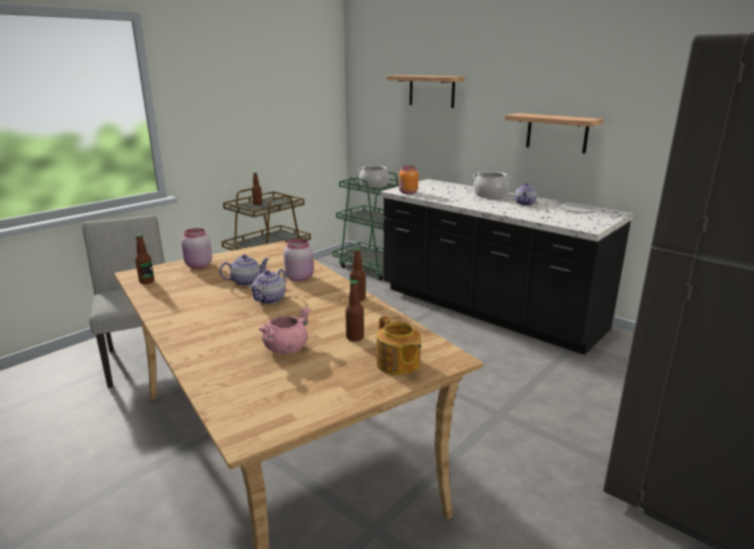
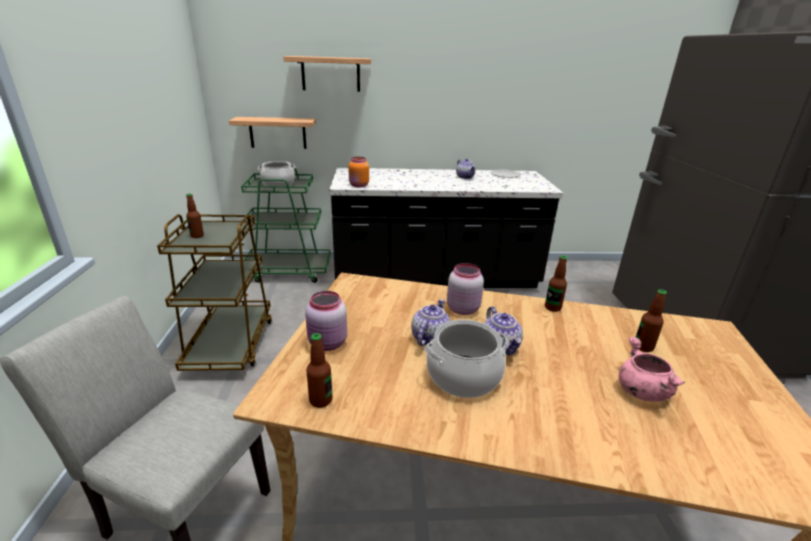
camera: 45 degrees left, 5 degrees up
teapot [376,316,421,375] -> none
cooking pot [473,171,511,198] -> cooking pot moved to [424,320,509,398]
shelf [505,113,604,154] -> shelf moved to [229,117,316,149]

